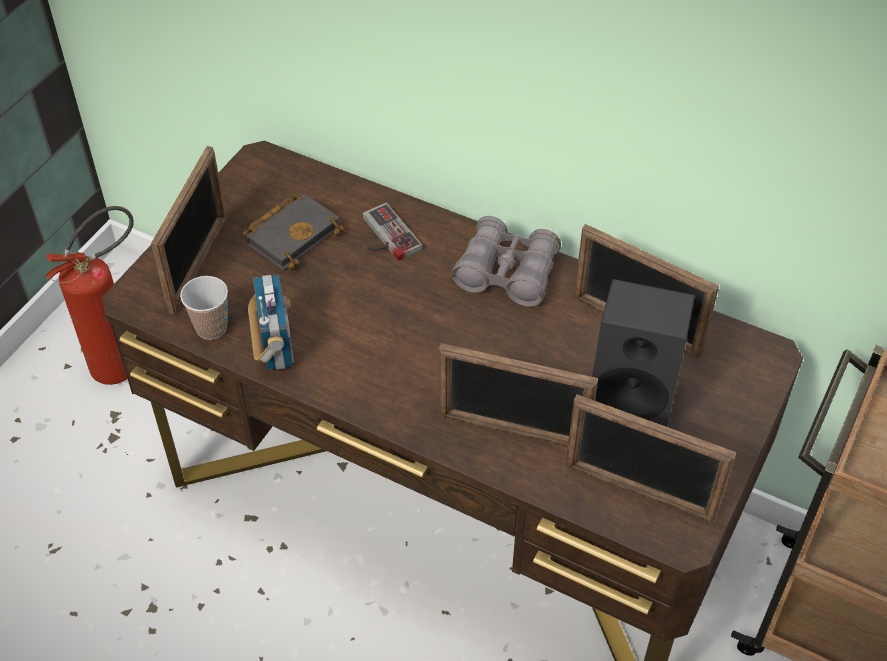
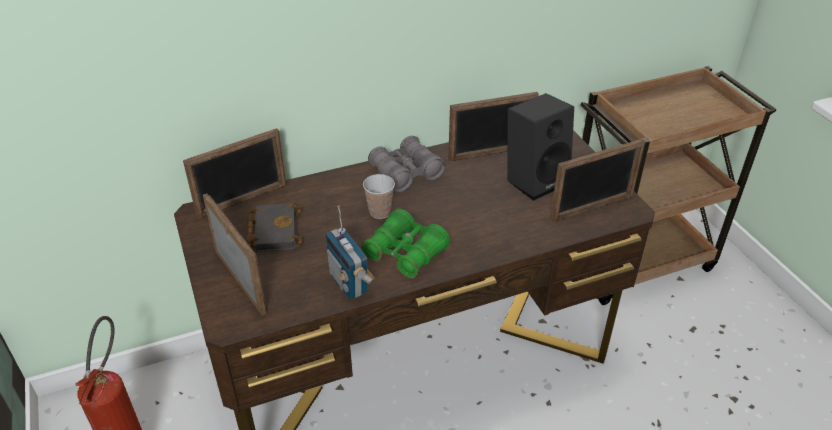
camera: 50 degrees left, 10 degrees down
cup [180,276,228,340] -> cup moved to [363,174,395,219]
radio [248,275,295,370] -> radio turned 150 degrees counterclockwise [325,206,375,300]
game controller [363,203,422,261] -> none
picture frame [439,343,598,446] -> picture frame moved to [183,128,287,219]
none -> green binoculars [361,209,450,278]

